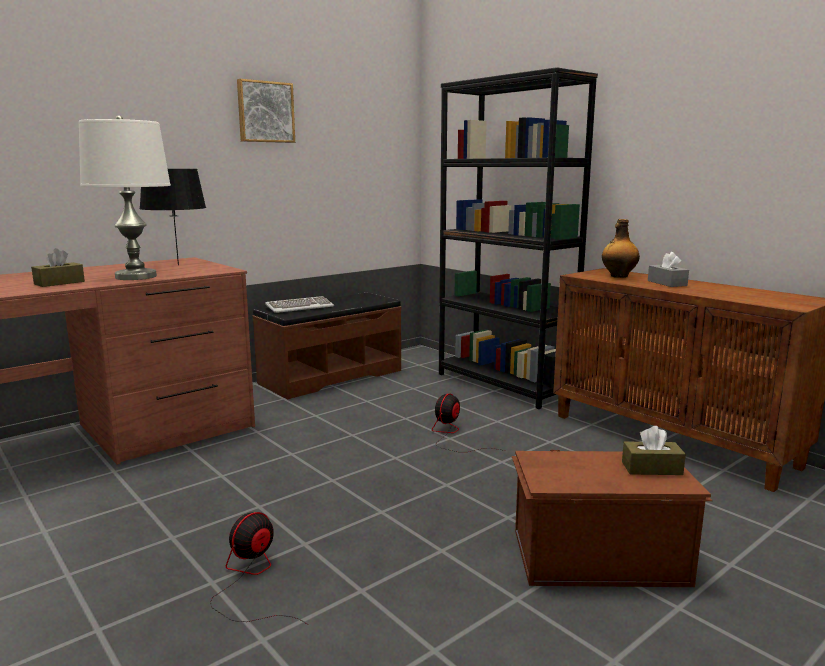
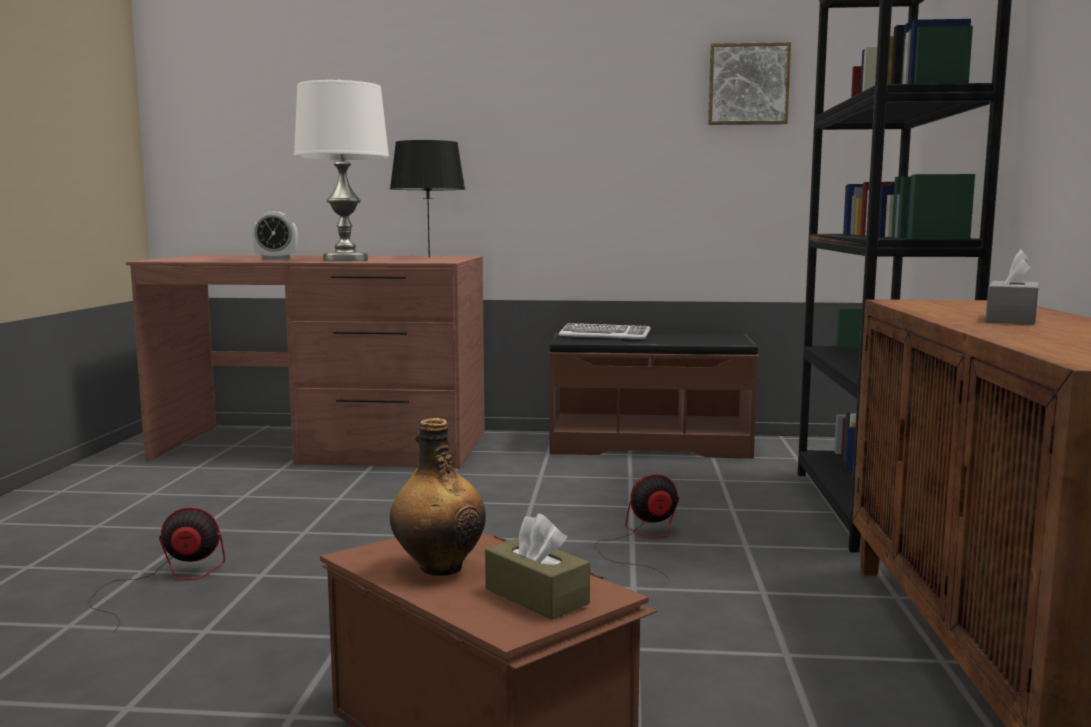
camera: 45 degrees right, 5 degrees down
brown tissue box [31,248,85,287] -> alarm clock [252,212,298,260]
picture [237,79,295,143] -> picture moved to [708,42,791,125]
bottle [602,219,640,278] -> bottle moved to [390,418,486,576]

